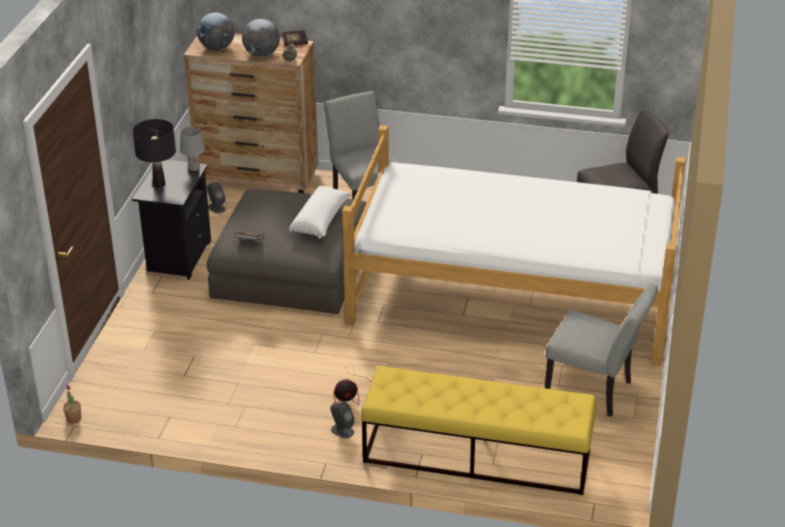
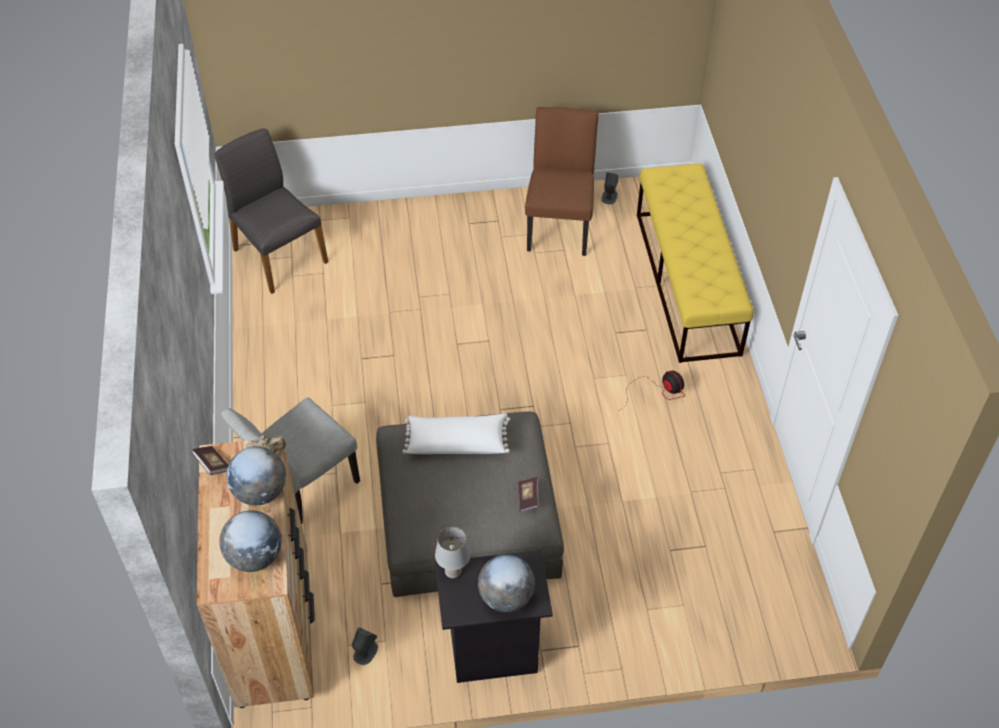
camera: 110 degrees left, 15 degrees up
potted plant [63,385,81,424] -> none
black table lamp [133,119,176,188] -> globe [478,554,535,612]
grey speaker [330,402,355,438] -> grey speaker moved to [602,172,619,204]
bed [342,125,686,366] -> none
grey chair [545,284,658,417] -> brown chair [525,107,598,256]

